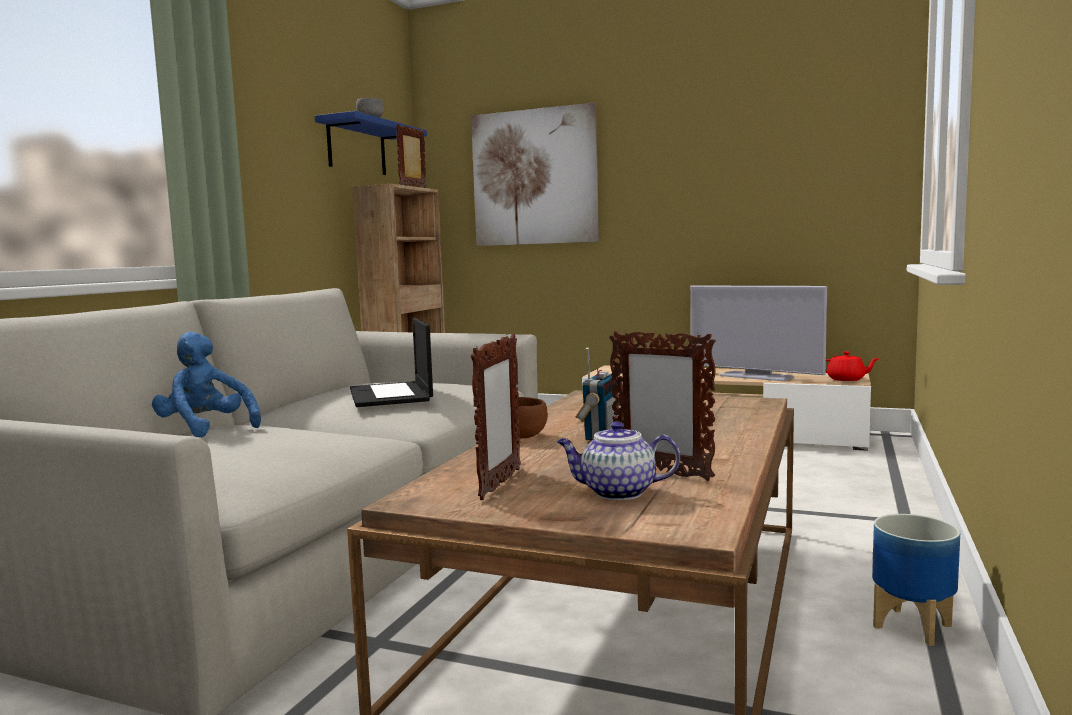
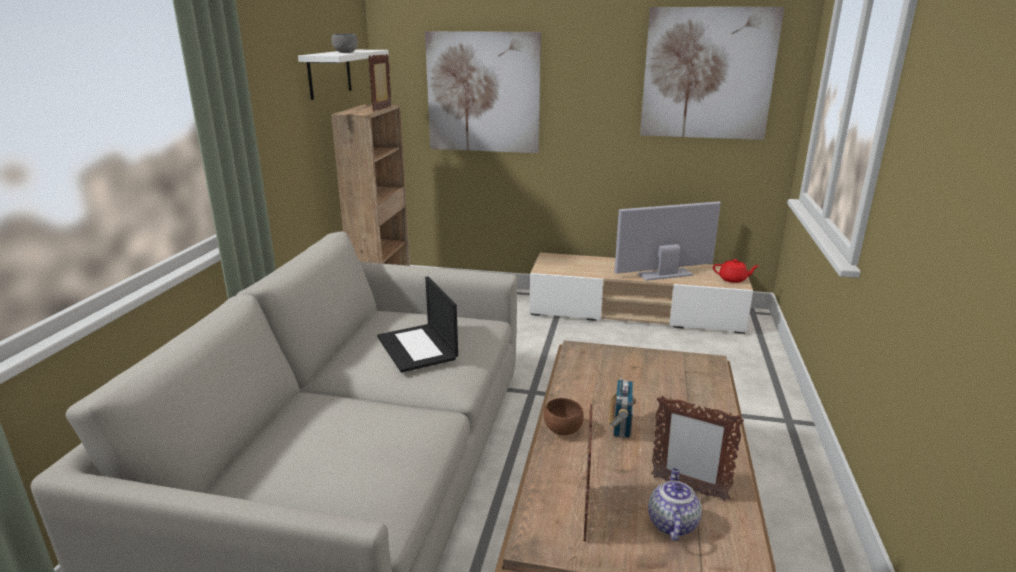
camera: 10 degrees left, 15 degrees up
blue plush toy [152,332,261,437] -> none
blue shelf [315,111,427,175] -> white shelf [298,50,389,100]
teapot [557,421,680,500] -> teapot turned 105 degrees clockwise [648,468,702,541]
television [690,286,827,382] -> television turned 135 degrees clockwise [614,201,721,281]
planter [872,514,960,646] -> none
none -> picture [640,7,784,140]

